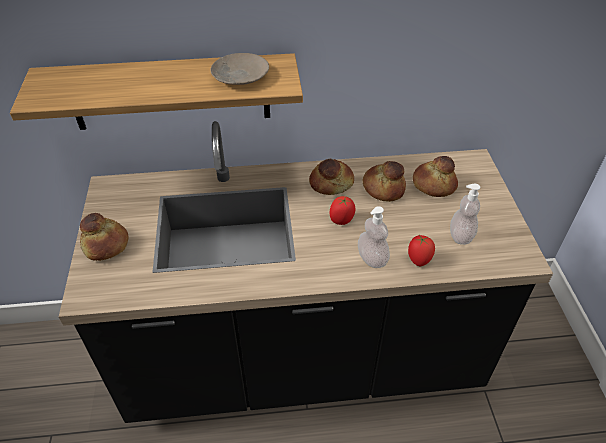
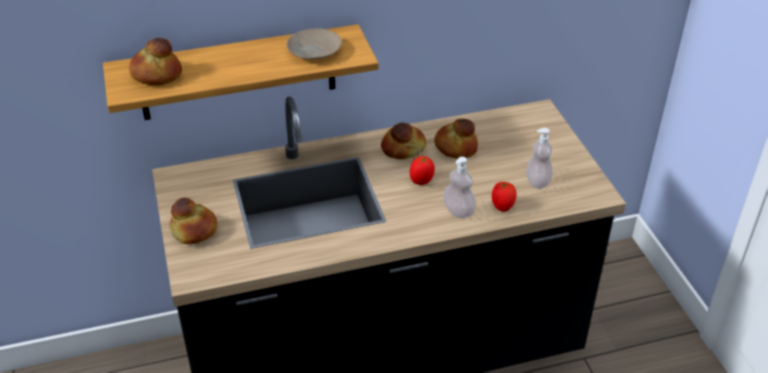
camera: 10 degrees left, 5 degrees down
bread [413,156,458,197] -> bread moved to [129,38,182,85]

